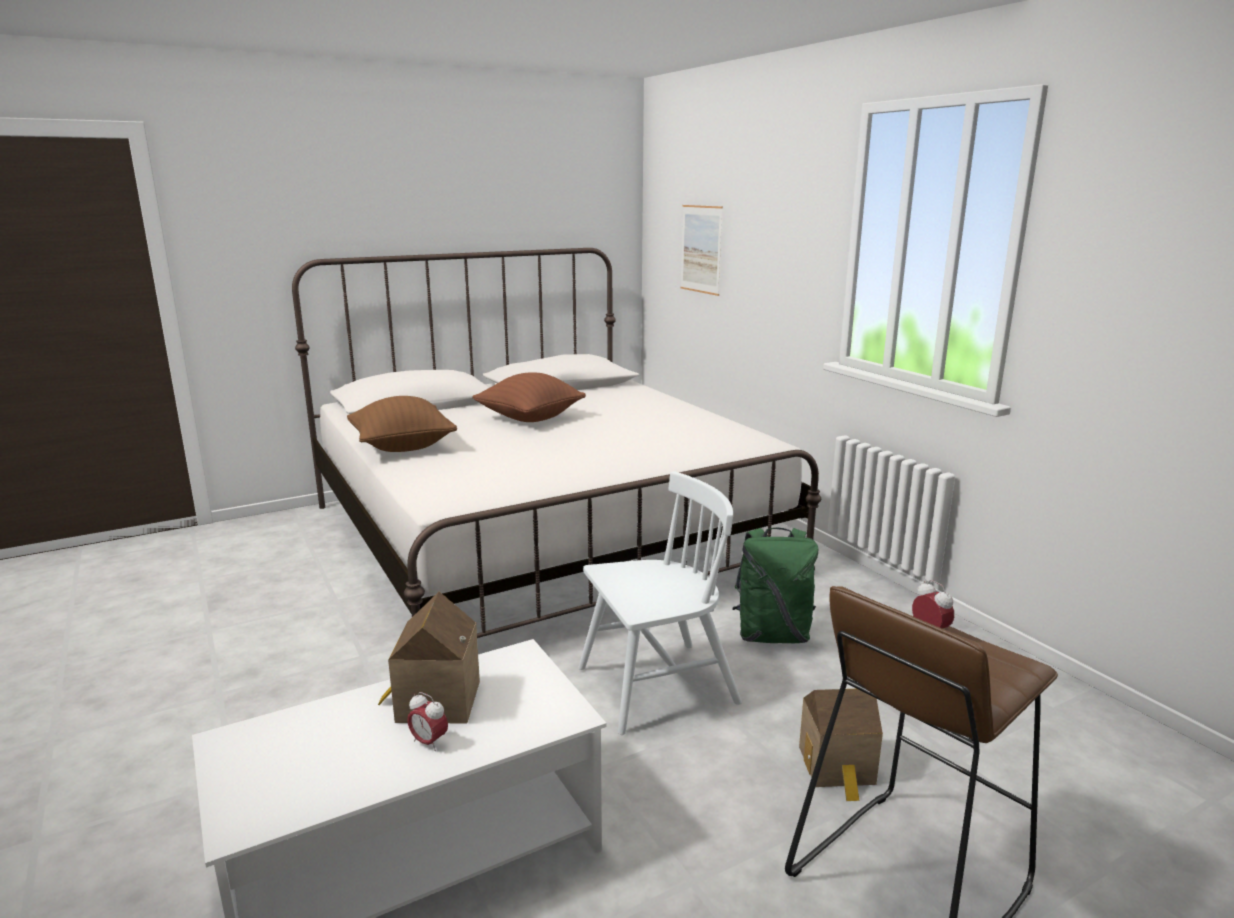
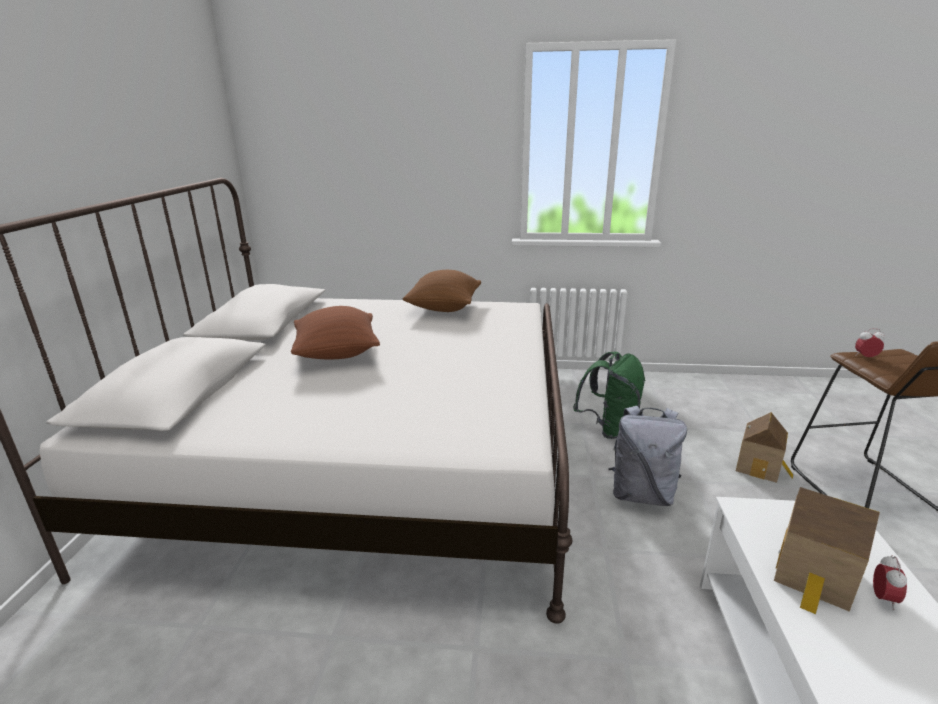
camera: 55 degrees left, 5 degrees up
brown pillow [347,396,457,452] -> brown pillow moved to [403,270,481,312]
alarm clock [407,692,448,751] -> alarm clock turned 45 degrees counterclockwise [873,555,907,610]
white chair [578,471,742,735] -> grey backpack [609,406,687,506]
picture [680,205,723,296] -> none

